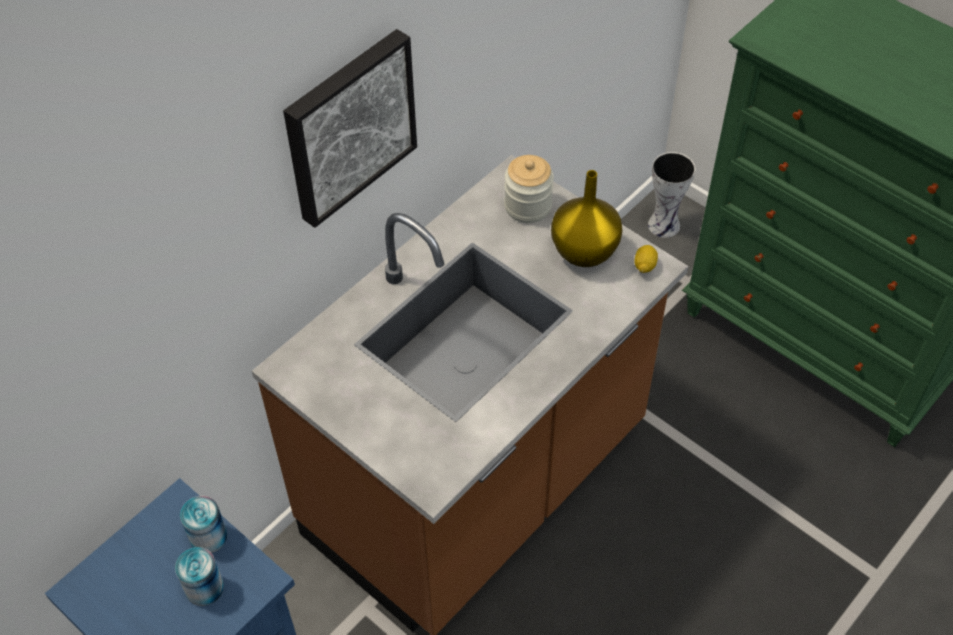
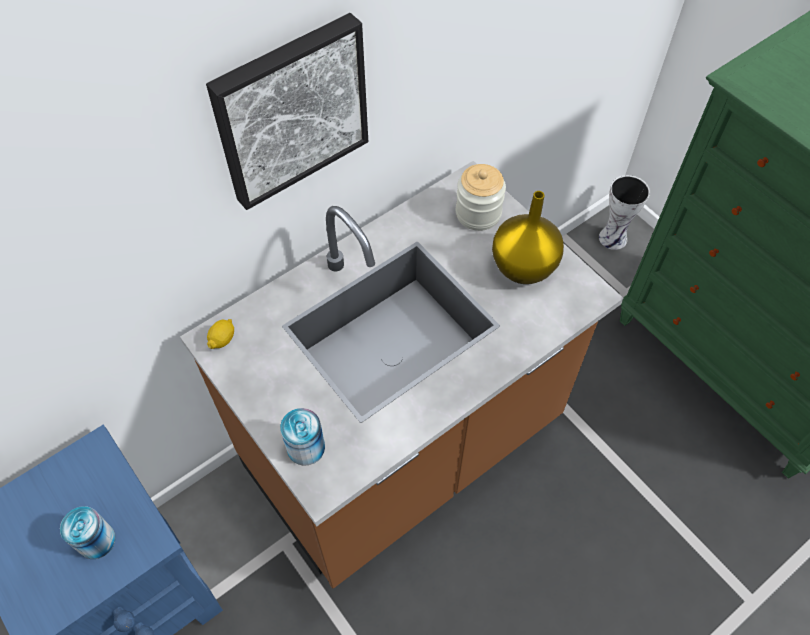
camera: 10 degrees right, 5 degrees up
can [180,496,227,553] -> can moved to [280,408,325,466]
lemon [634,245,658,273] -> lemon moved to [207,319,234,349]

